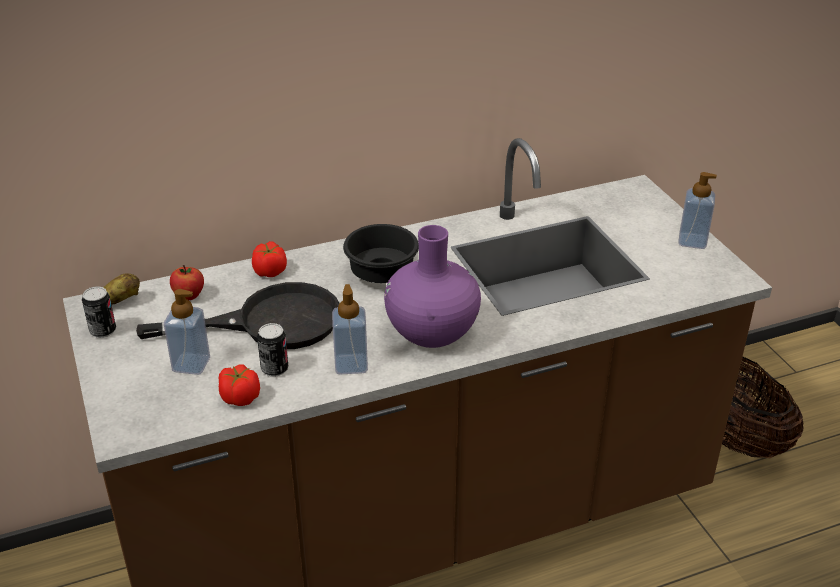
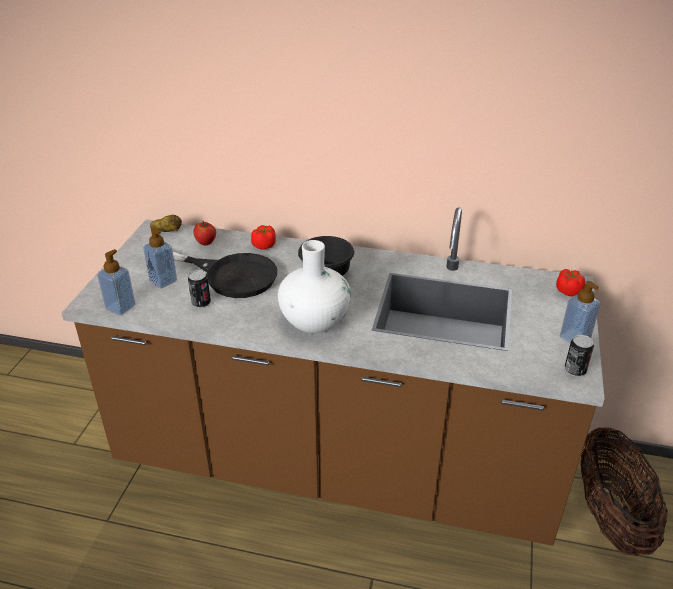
camera: 35 degrees right, 0 degrees up
can [82,286,116,338] -> can moved to [565,335,594,377]
tomato [219,364,260,406] -> tomato moved to [556,269,585,296]
soap dispenser [332,284,368,374] -> soap dispenser moved to [97,249,136,315]
purple vase [384,225,481,348] -> white vase [278,240,351,333]

